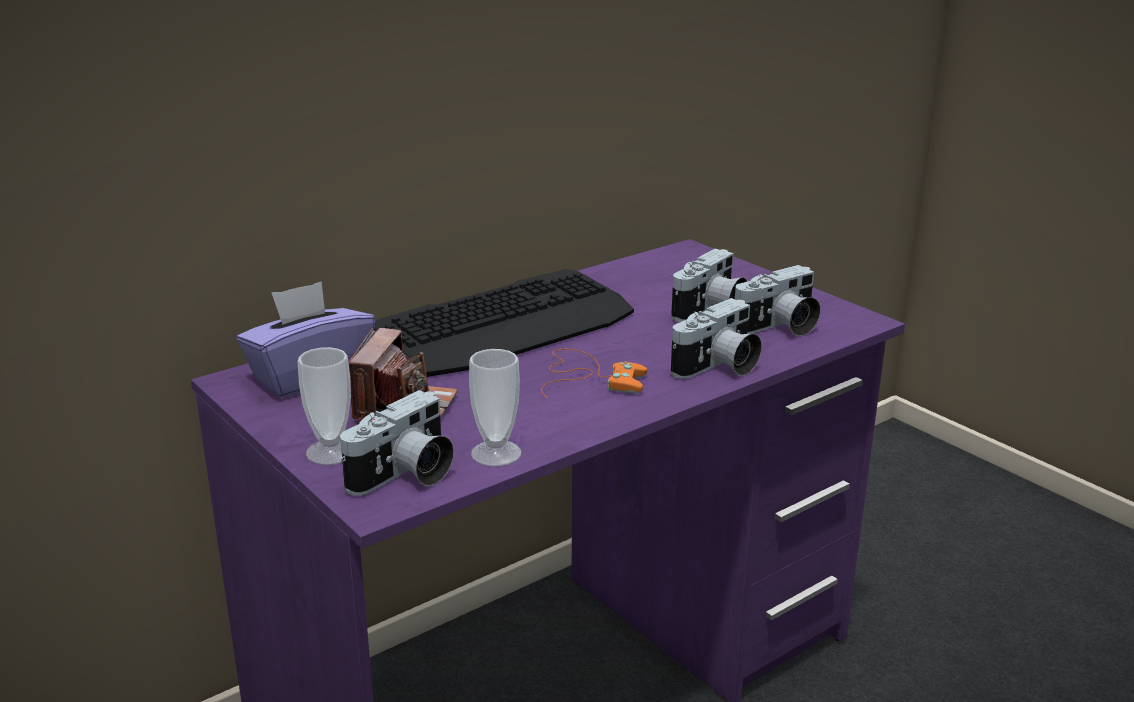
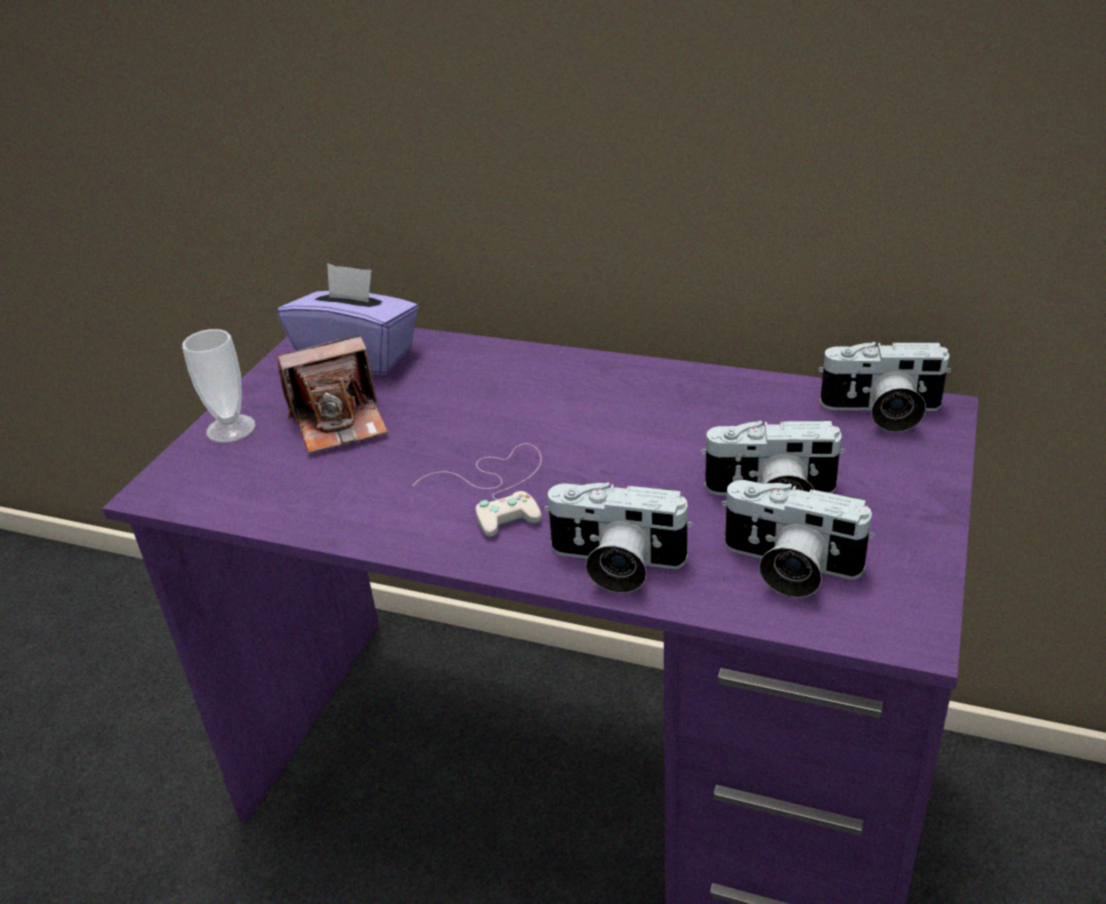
camera: 60 degrees right, 10 degrees up
camera [340,390,454,496] -> camera moved to [818,342,951,432]
keyboard [374,269,634,377] -> none
cup [469,349,522,467] -> none
orange game controller [541,349,647,398] -> white game controller [413,443,542,537]

